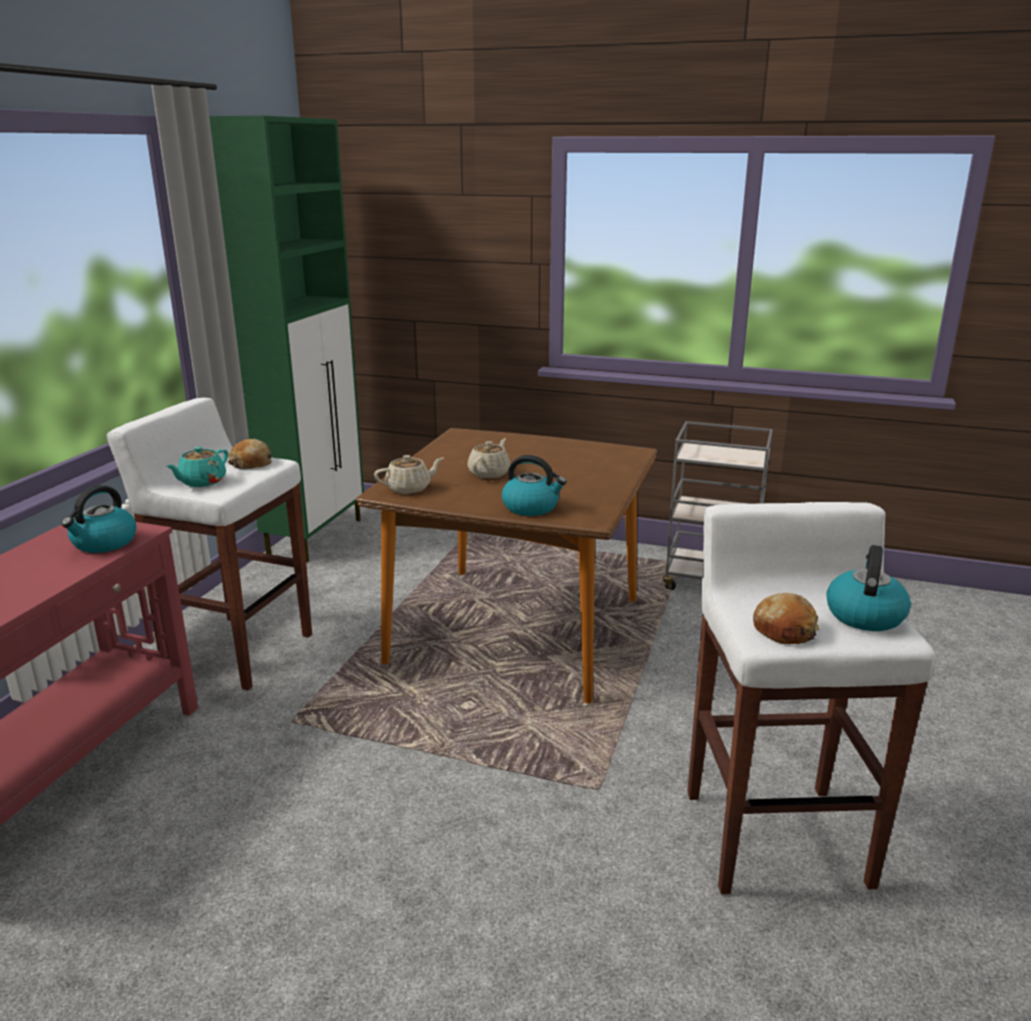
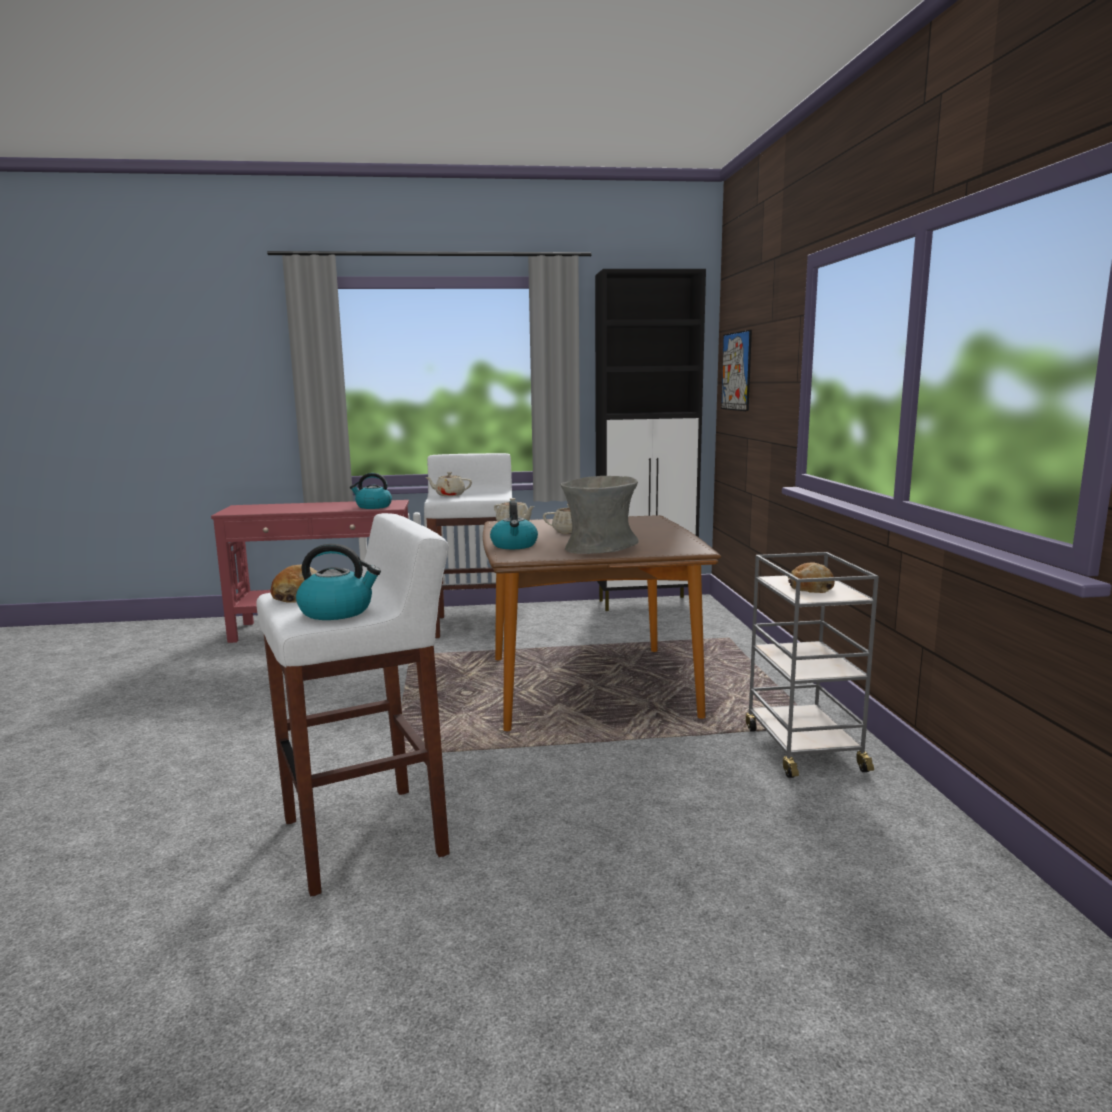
camera: 65 degrees right, 10 degrees down
turquoise teapot [166,447,228,487] -> beige teapot [425,472,472,496]
green cabinet [209,116,364,563] -> black cabinet [595,269,706,611]
bread [228,439,272,469] -> bread moved to [788,562,835,593]
none -> grey vase [560,476,639,554]
none -> picture [721,330,752,411]

